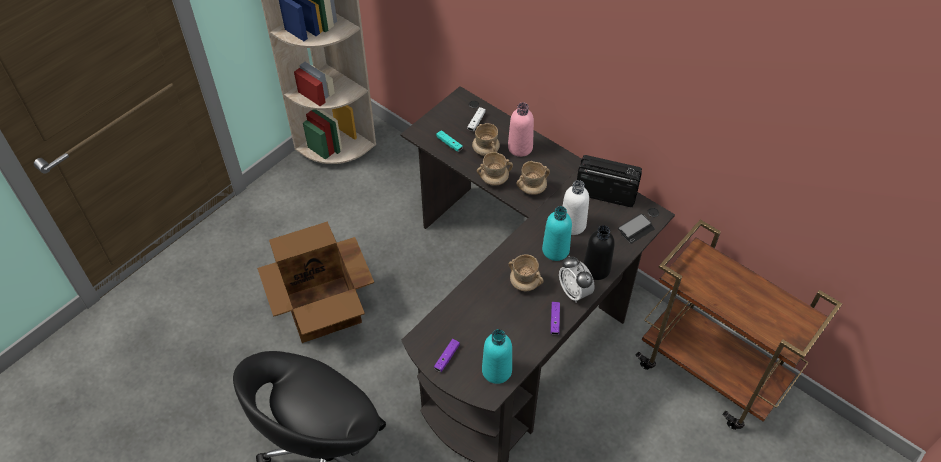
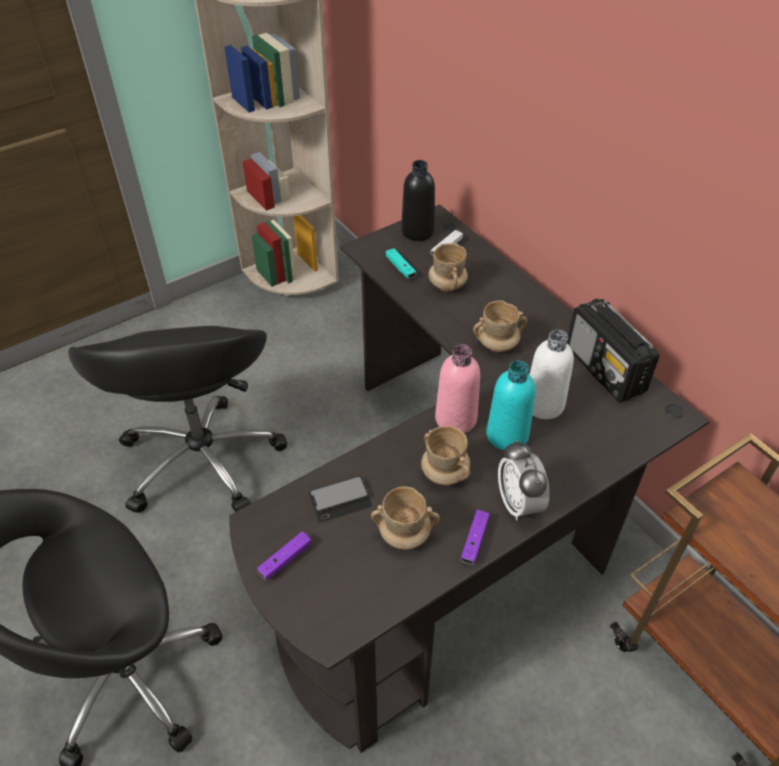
camera: 15 degrees right, 5 degrees down
cardboard box [257,221,374,343] -> black office chair [68,326,288,513]
beige mug [477,152,513,186] -> beige mug moved to [371,487,440,550]
turquoise bottle [482,329,512,384] -> none
pink bottle [508,102,534,157] -> pink bottle moved to [435,344,480,433]
radio [577,155,642,207] -> radio turned 150 degrees counterclockwise [567,298,660,403]
black bottle [583,225,615,280] -> black bottle moved to [401,160,435,241]
phone [618,214,655,244] -> phone moved to [309,476,372,522]

